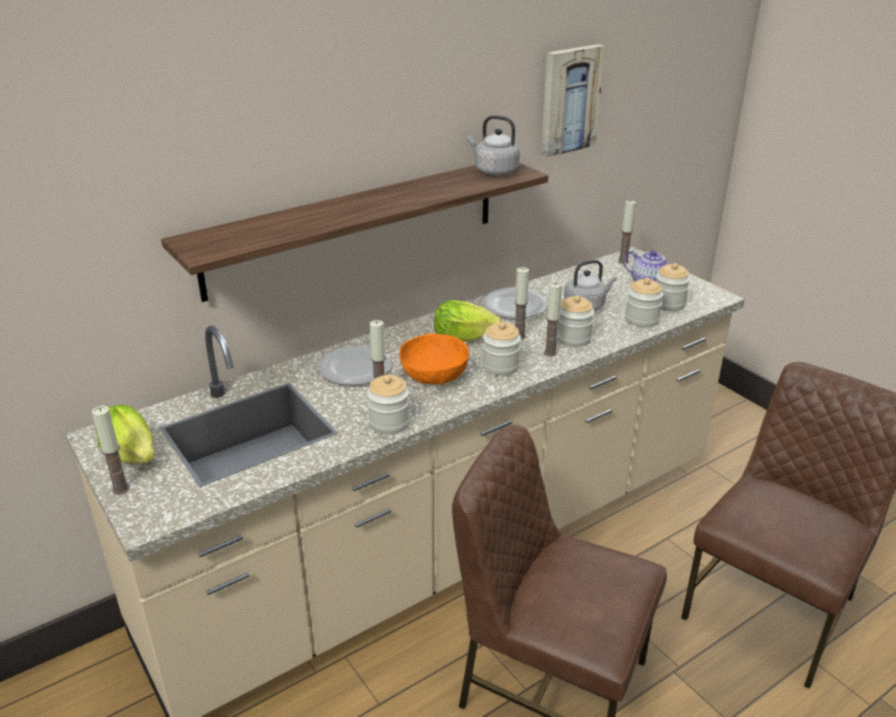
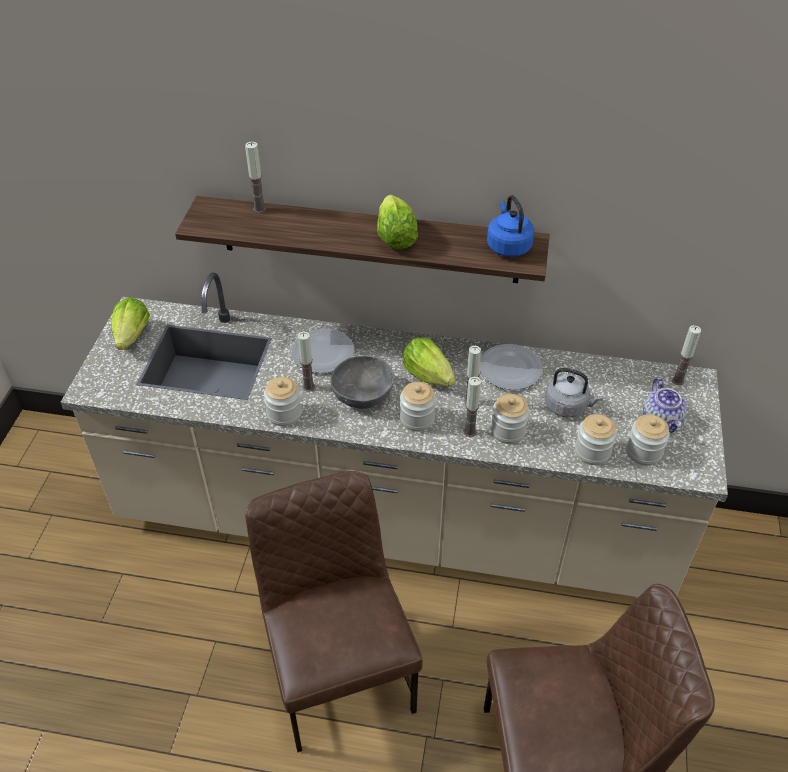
camera: 45 degrees right, 15 degrees up
candle [92,406,130,495] -> candle moved to [245,142,266,213]
orange bowl [399,333,469,385] -> grey bowl [330,355,394,409]
grey kettle [467,115,520,176] -> blue kettle [487,195,534,257]
picture [541,44,605,157] -> none
none -> lettuce [377,195,418,249]

